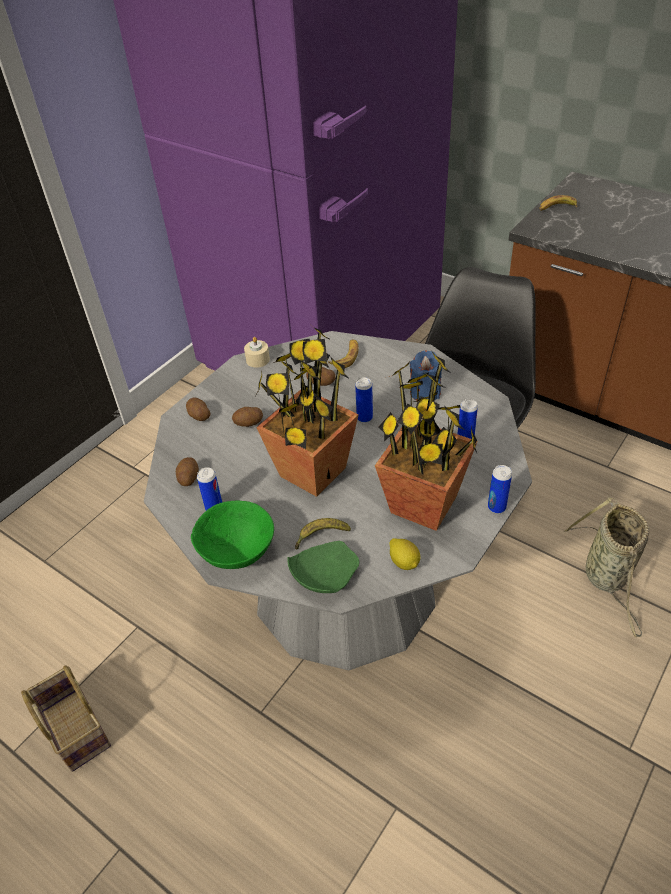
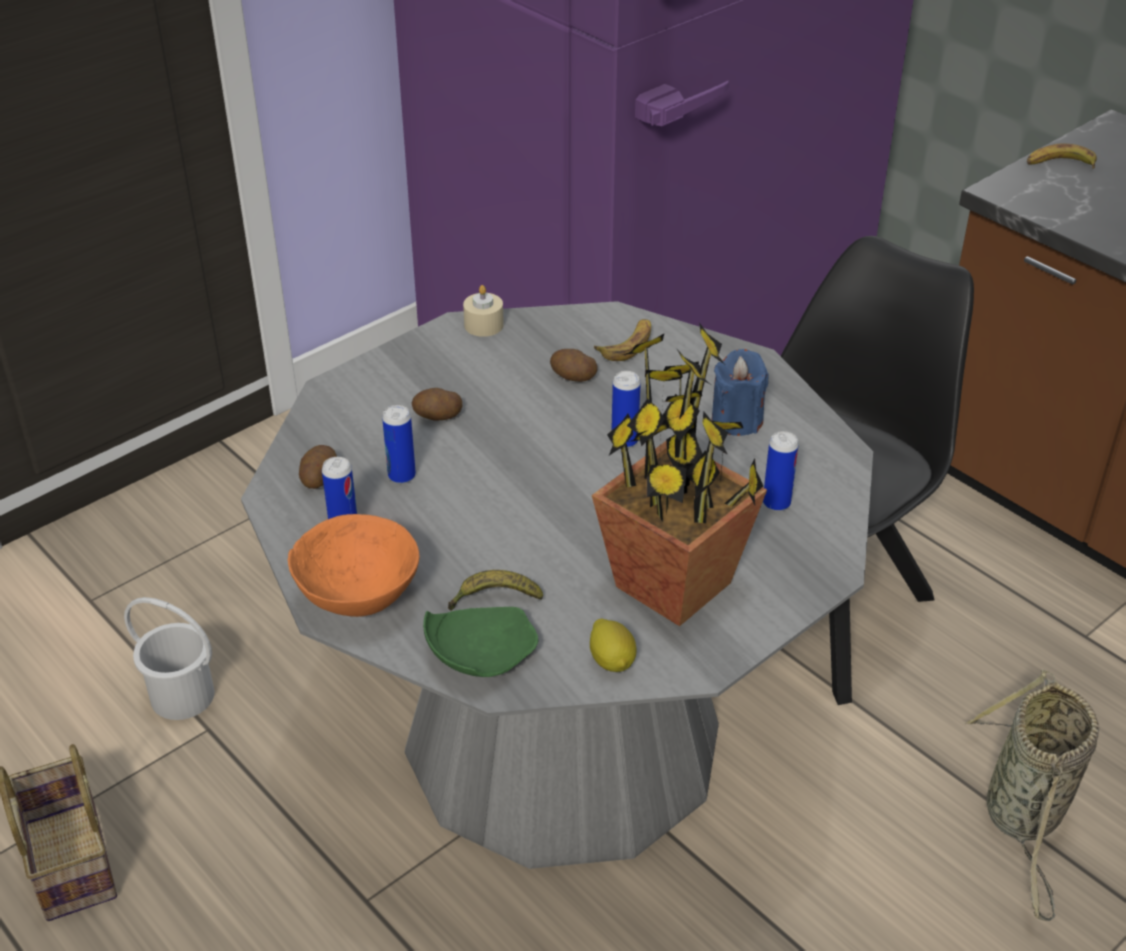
camera: 10 degrees right, 5 degrees down
potato [186,398,211,421] -> none
green bowl [191,501,274,569] -> orange bowl [288,514,419,617]
potted plant [256,327,359,497] -> none
can [488,465,512,514] -> can moved to [382,405,416,484]
none -> white bucket [124,597,215,720]

